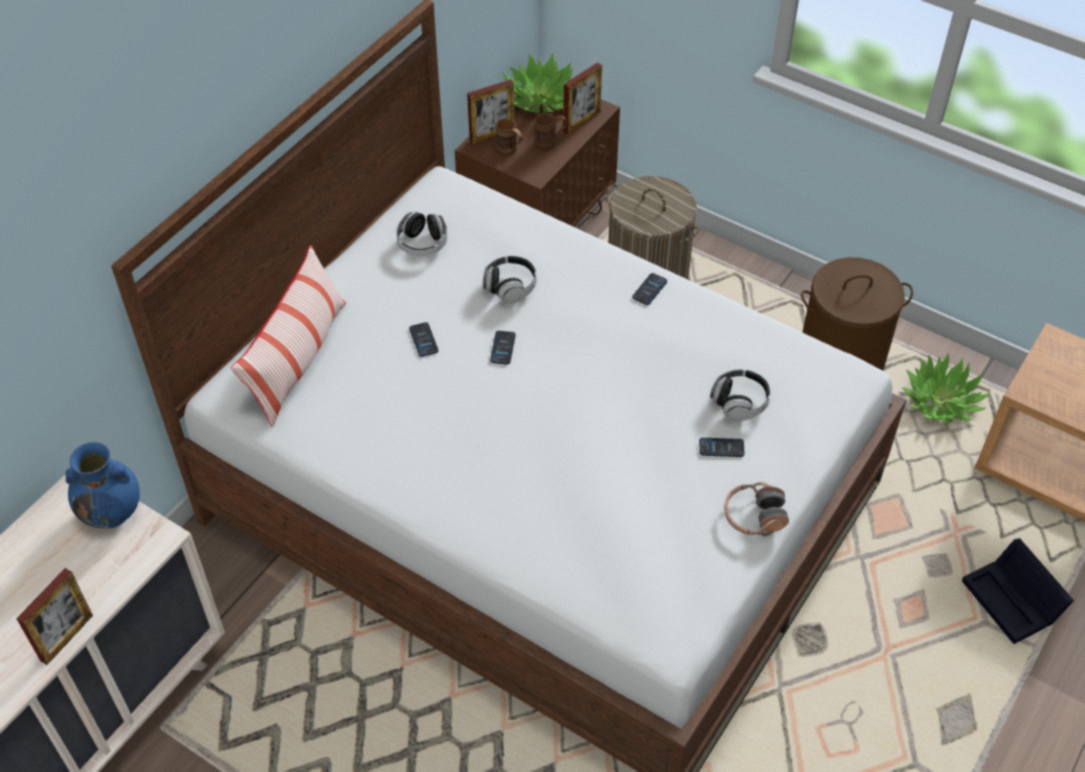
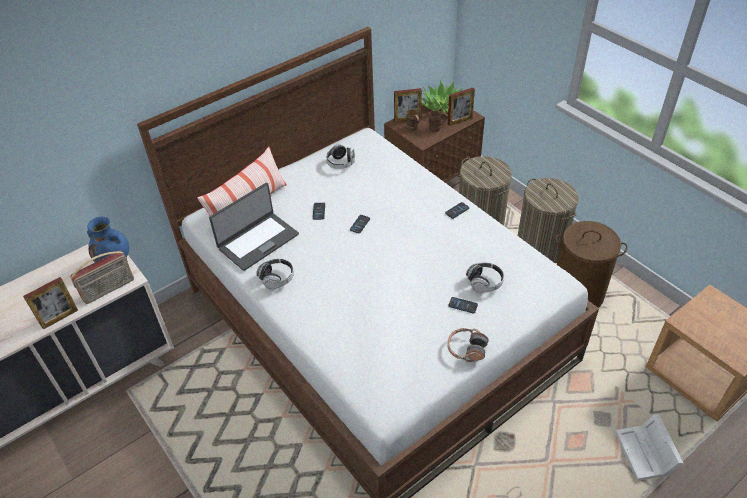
camera: 20 degrees right, 5 degrees down
headphones [483,256,537,304] -> headphones moved to [257,259,294,290]
potted plant [902,353,990,424] -> none
black storage box [962,538,1074,644] -> white storage box [615,414,683,481]
none -> radio [70,251,134,304]
none -> laptop [209,183,299,271]
none -> laundry basket [518,178,579,263]

